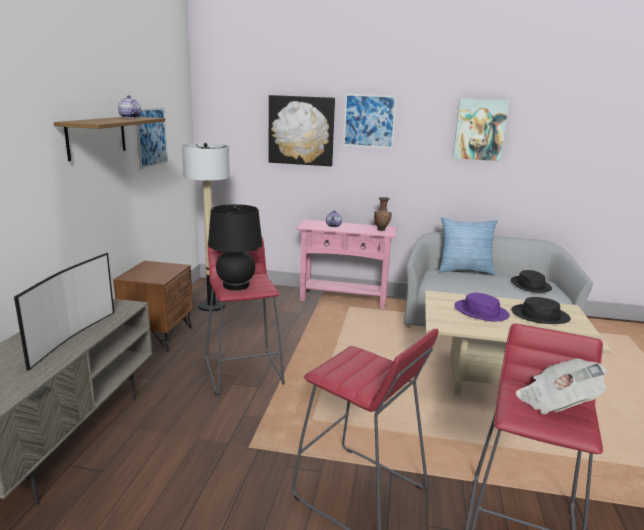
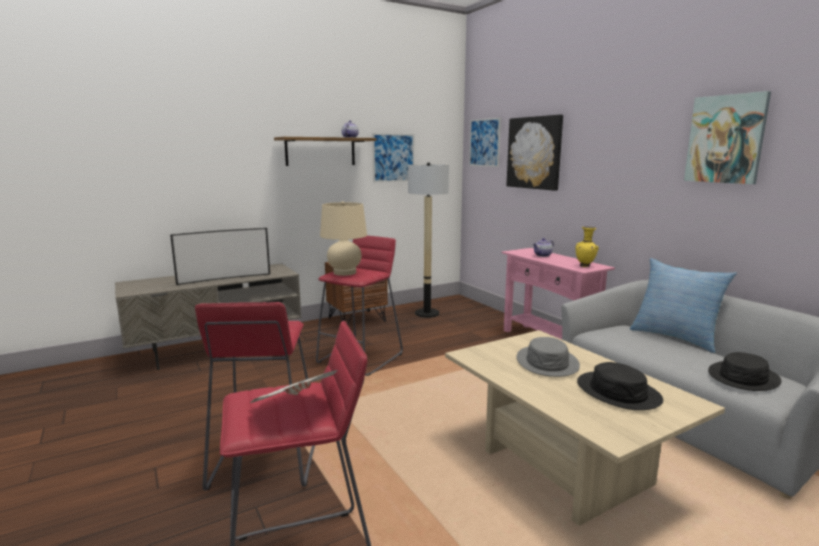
camera: 50 degrees right, 5 degrees down
black table lamp [208,204,262,290] -> beige table lamp [320,201,367,276]
picture [343,94,397,149] -> picture moved to [469,117,501,167]
brown vase [374,197,392,231] -> yellow vase [575,226,599,267]
purple hat [454,293,510,321] -> grey hat [517,337,580,377]

